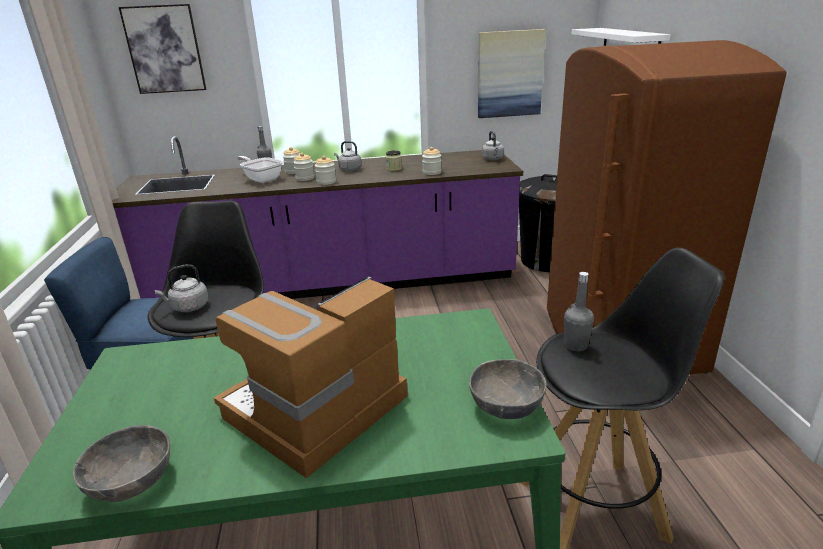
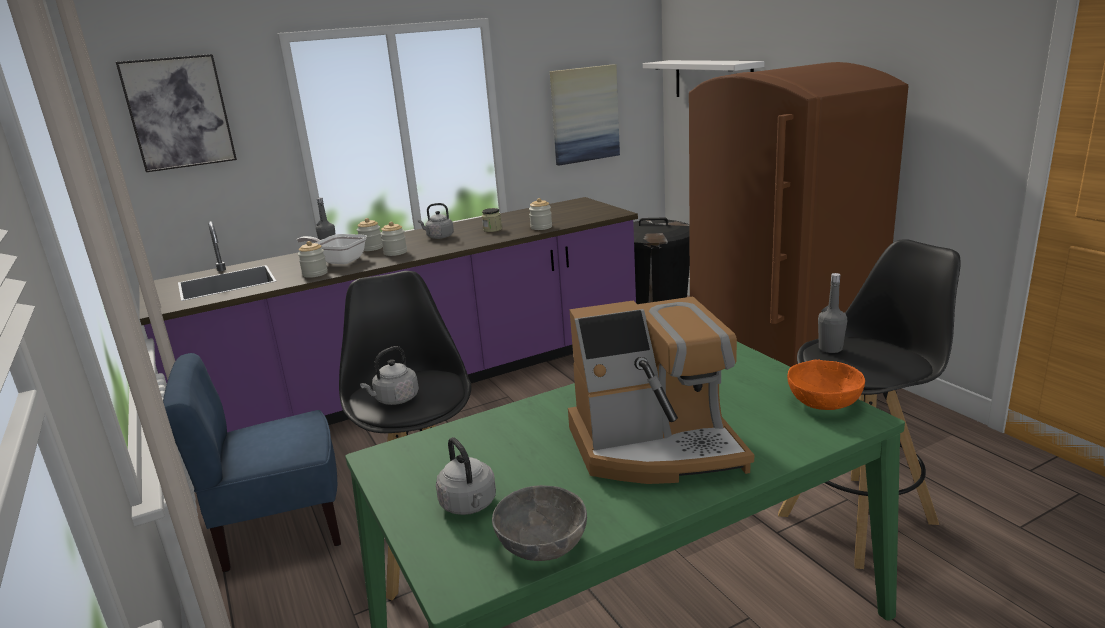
camera: 20 degrees left, 5 degrees down
coffee machine [214,276,408,478] -> coffee machine turned 120 degrees counterclockwise [568,297,754,484]
jar [315,156,336,185] -> jar moved to [298,241,328,278]
grey bowl [469,359,547,419] -> orange bowl [787,359,865,410]
grey kettle [482,131,504,160] -> grey kettle moved to [436,437,496,515]

